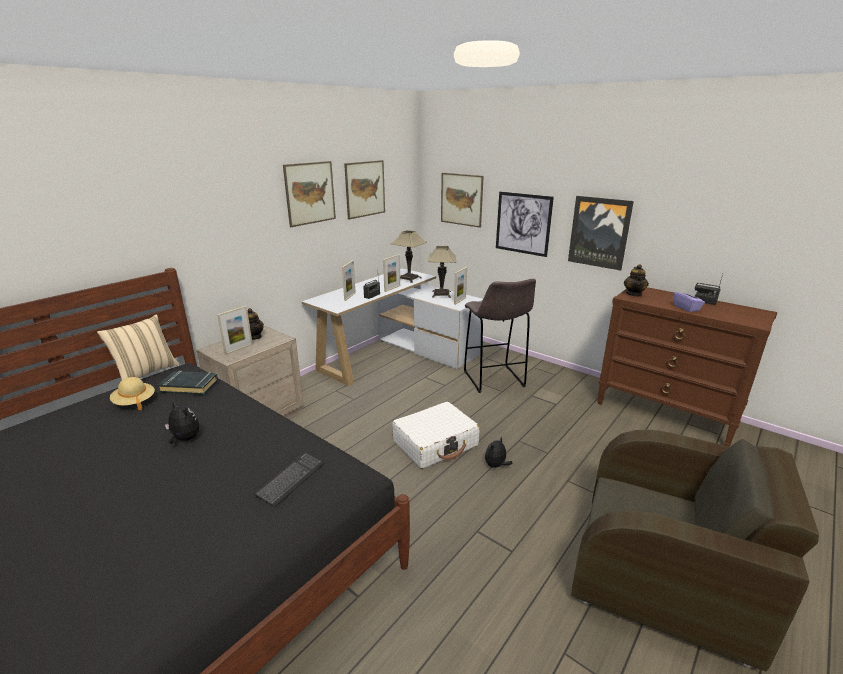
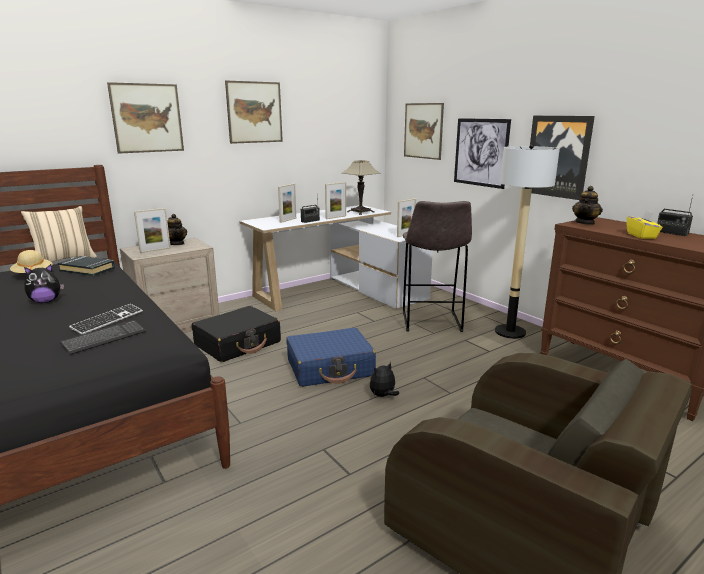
camera: 15 degrees right, 5 degrees down
plush toy [165,401,199,444] -> plush toy turned 105 degrees clockwise [24,264,64,303]
picture [344,160,385,219] -> picture moved to [107,82,184,154]
white suitcase [392,402,479,469] -> blue suitcase [286,328,376,387]
table lamp [428,246,456,298] -> none
purple tissue box [674,288,705,312] -> yellow tissue box [627,210,662,239]
none -> keyboard [69,304,143,335]
none -> black suitcase [192,306,281,362]
none -> floor lamp [495,144,560,339]

